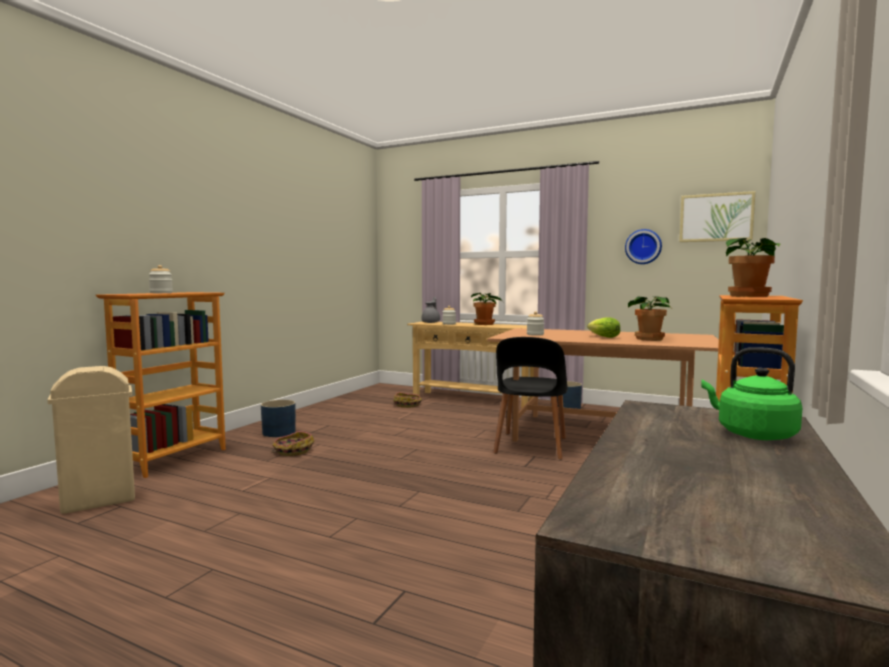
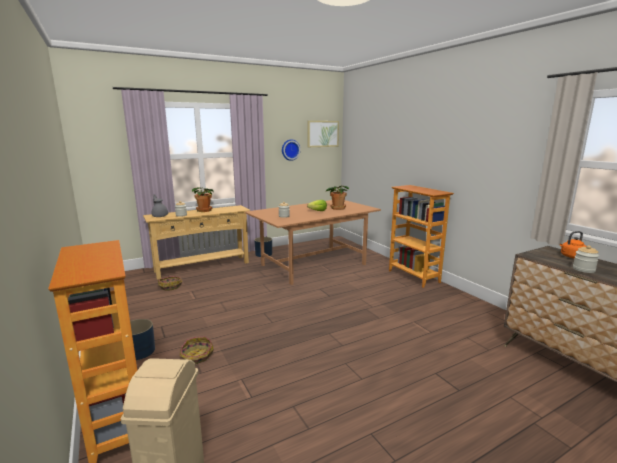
camera: 55 degrees left, 10 degrees up
jar [149,265,173,293] -> jar moved to [573,245,599,273]
black chair [493,337,568,460] -> none
green kettle [701,347,802,440] -> orange kettle [560,231,587,258]
potted plant [726,238,780,297] -> none

